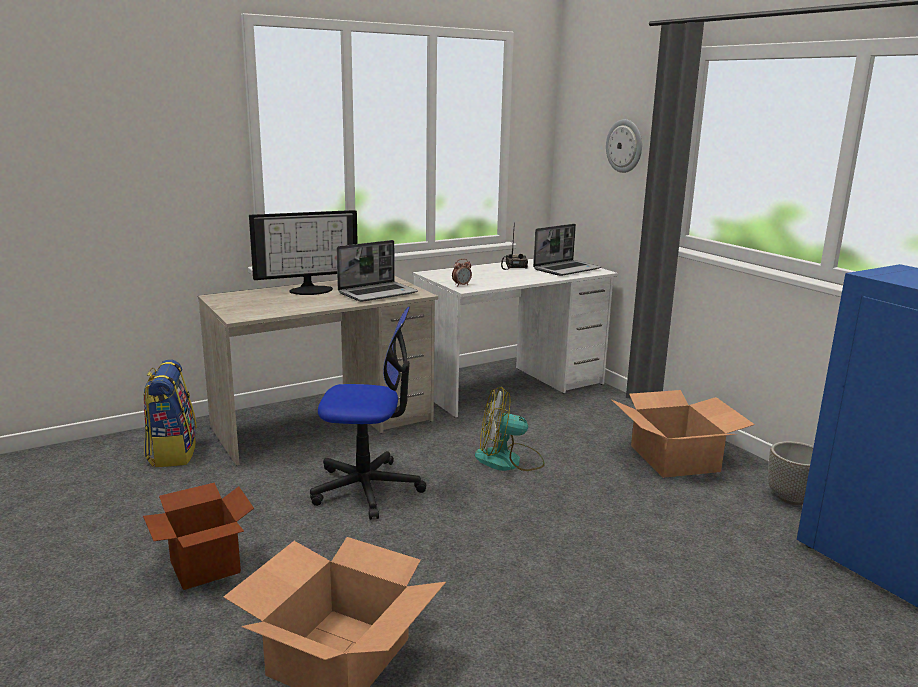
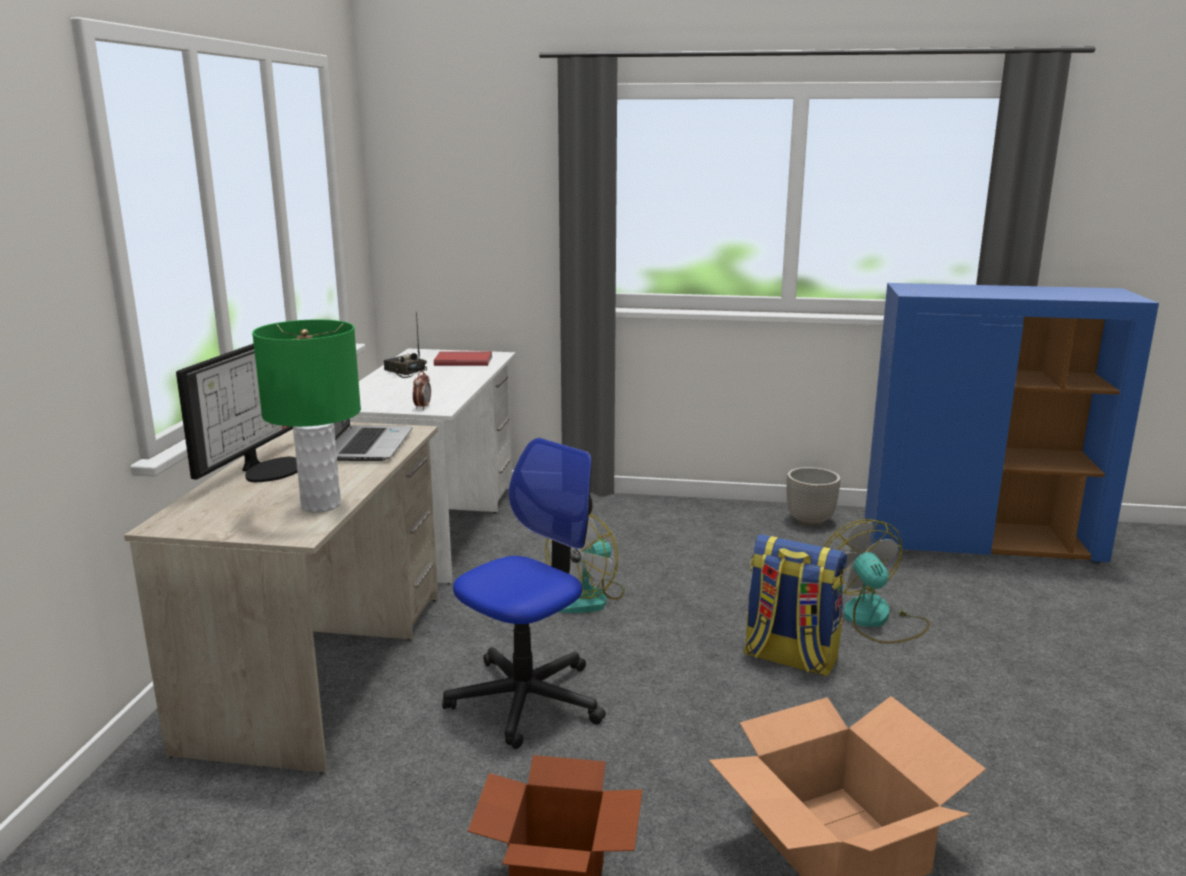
camera: 50 degrees left, 0 degrees up
backpack [143,360,197,467] -> backpack moved to [744,534,847,677]
laptop [533,224,601,276] -> red book [434,351,492,366]
wall clock [606,119,642,173] -> none
cardboard box [611,390,755,478] -> none
none -> green table lamp [252,319,361,513]
none -> fan [824,519,930,644]

